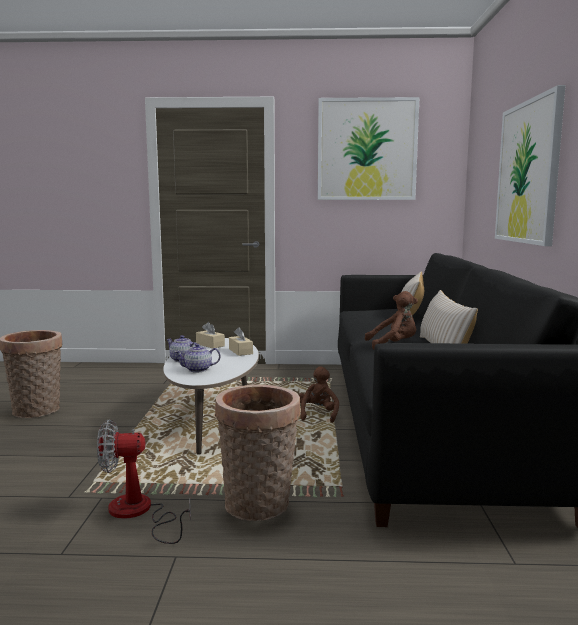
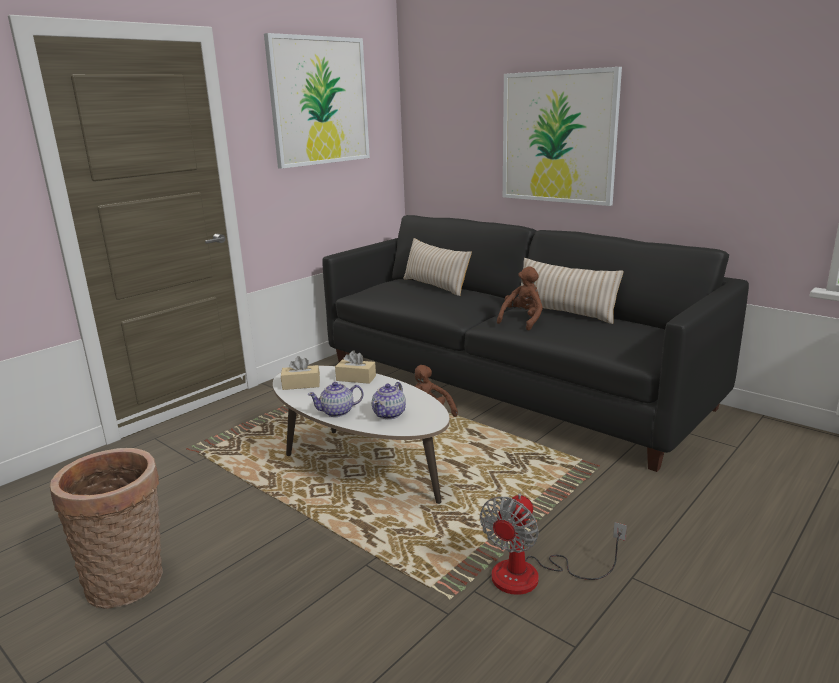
camera: 50 degrees left, 10 degrees up
basket [215,385,300,521] -> none

